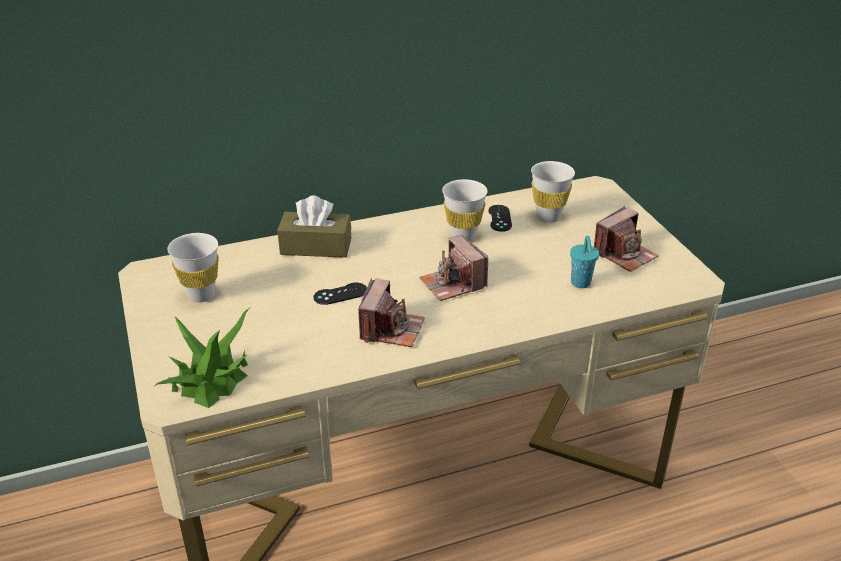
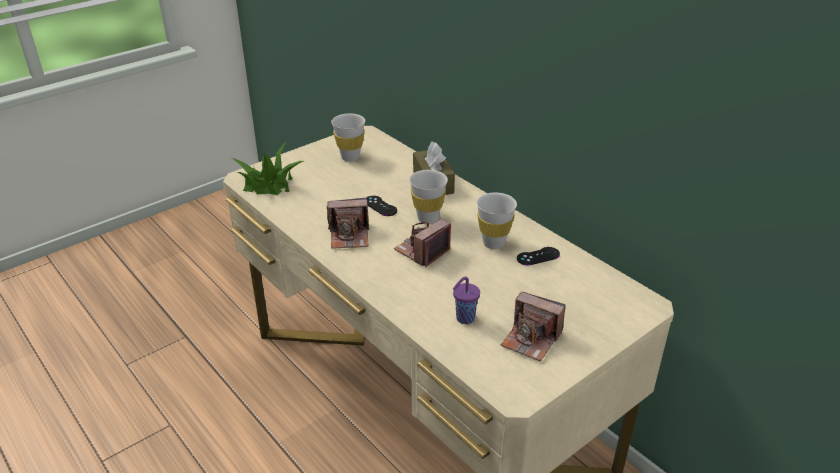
camera: 70 degrees right, 0 degrees up
white cup [531,161,575,223] -> white cup moved to [409,170,448,224]
turquoise cup [570,236,599,288] -> purple cup [453,277,480,324]

